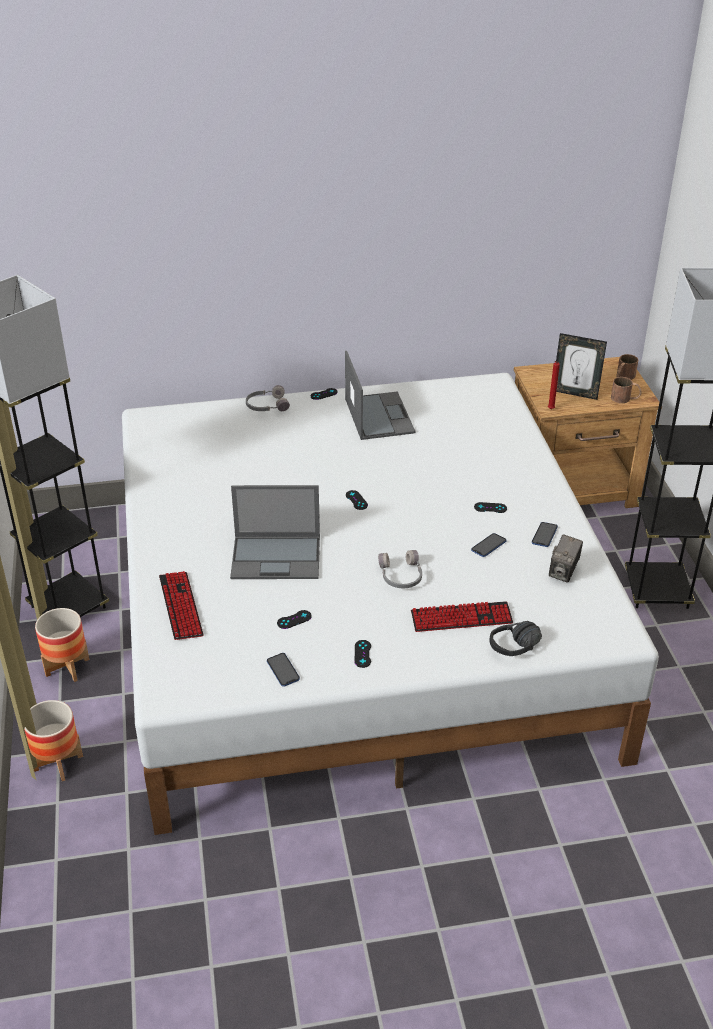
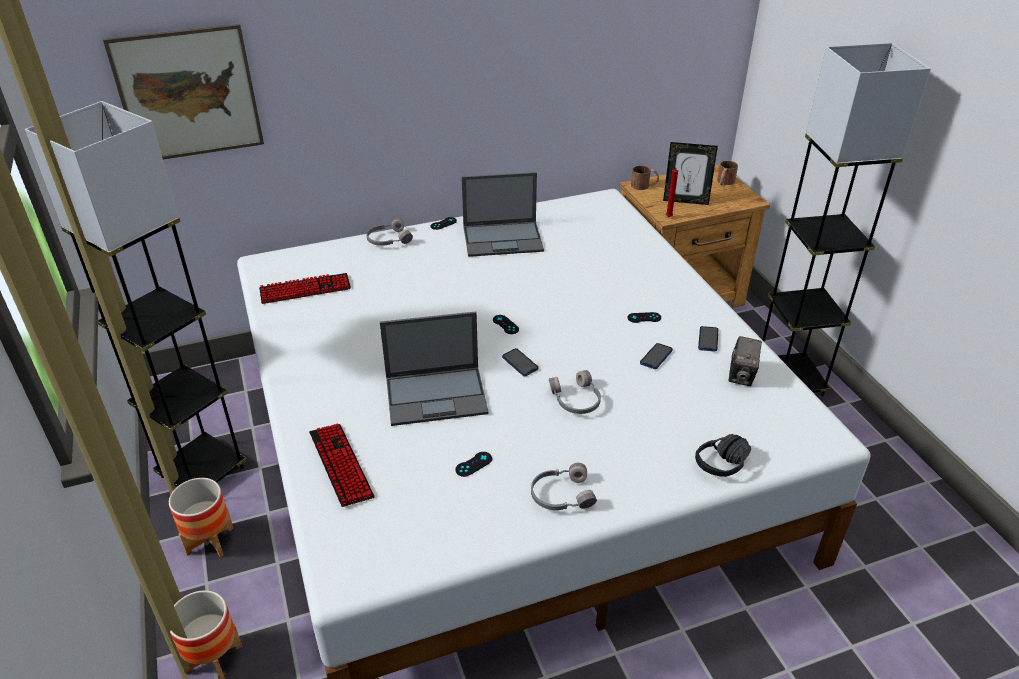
camera: 10 degrees left, 0 degrees up
phone [267,653,300,687] -> phone moved to [502,348,538,376]
laptop [345,351,415,440] -> laptop turned 105 degrees clockwise [462,172,544,257]
black game controller [354,640,371,668] -> grey headphones [531,463,597,510]
keyboard [411,601,513,632] -> keyboard moved to [259,273,351,304]
brown mug [611,377,642,403] -> brown mug moved to [631,165,659,190]
none -> picture [103,24,264,159]

